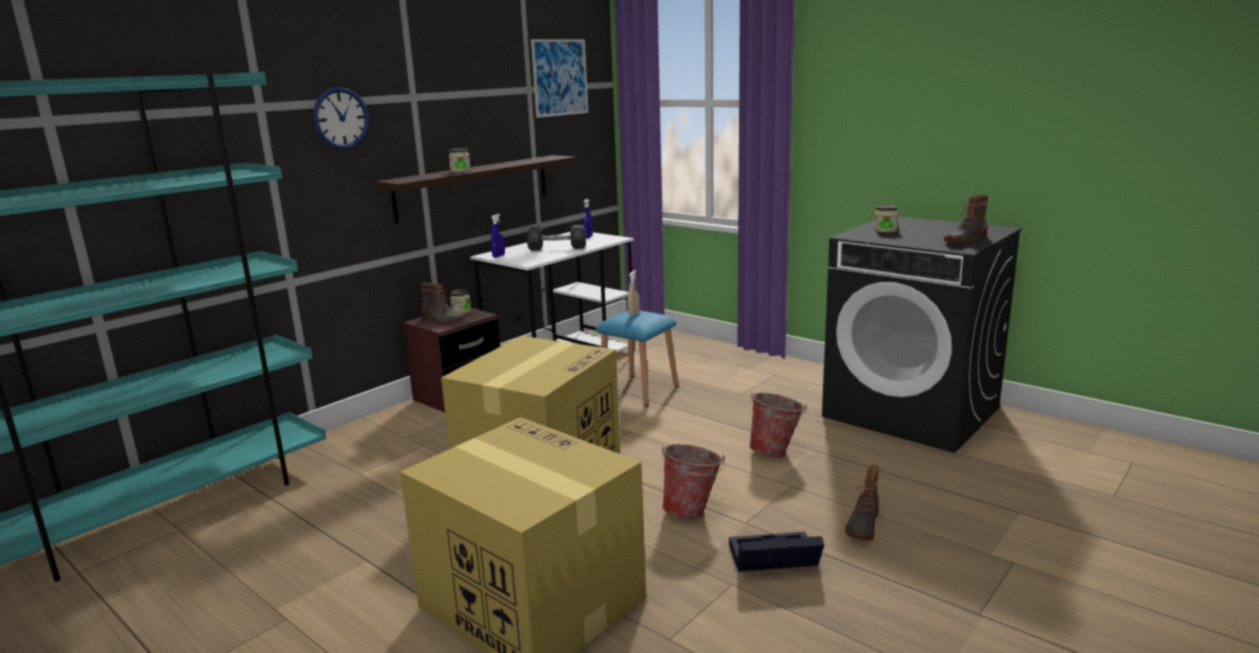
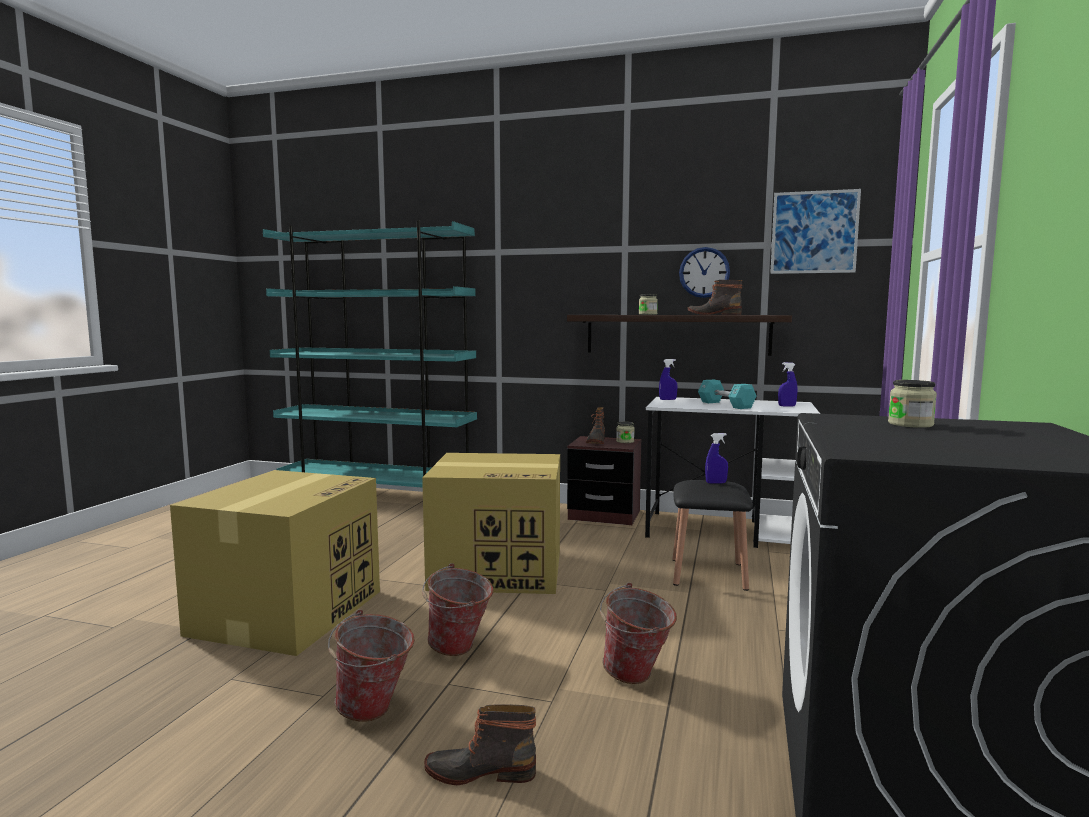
camera: 65 degrees right, 10 degrees down
wall clock [313,87,369,149] -> wall clock moved to [679,247,730,298]
black dumbbell [527,225,586,251] -> turquoise dumbbell [698,380,757,409]
blue stool [595,311,678,406] -> black stool [673,480,753,591]
beige spray bottle [628,270,639,316] -> blue spray bottle [705,433,728,483]
black storage box [729,532,824,572] -> bucket [328,609,415,721]
boot [944,194,989,245] -> boot moved to [688,280,743,315]

